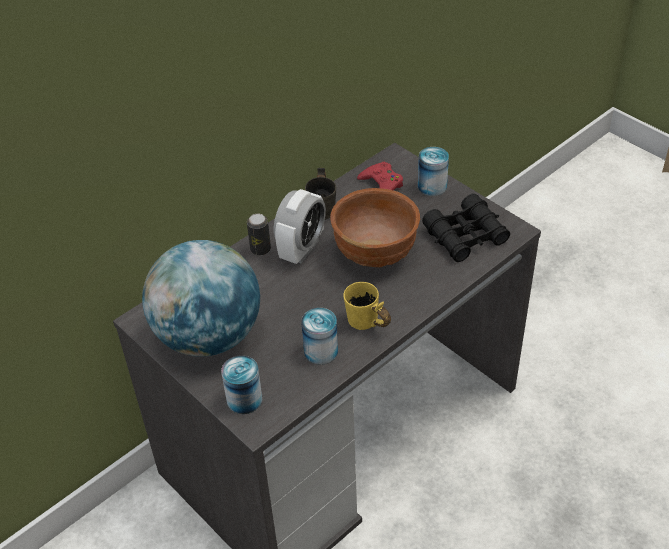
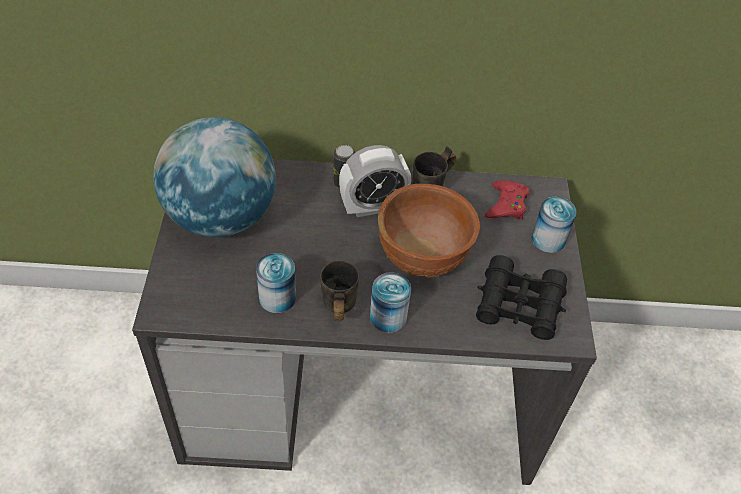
camera: 40 degrees right, 5 degrees up
can [221,355,262,414] -> can moved to [370,272,411,333]
yellow mug [343,282,391,330] -> grey mug [320,261,359,321]

